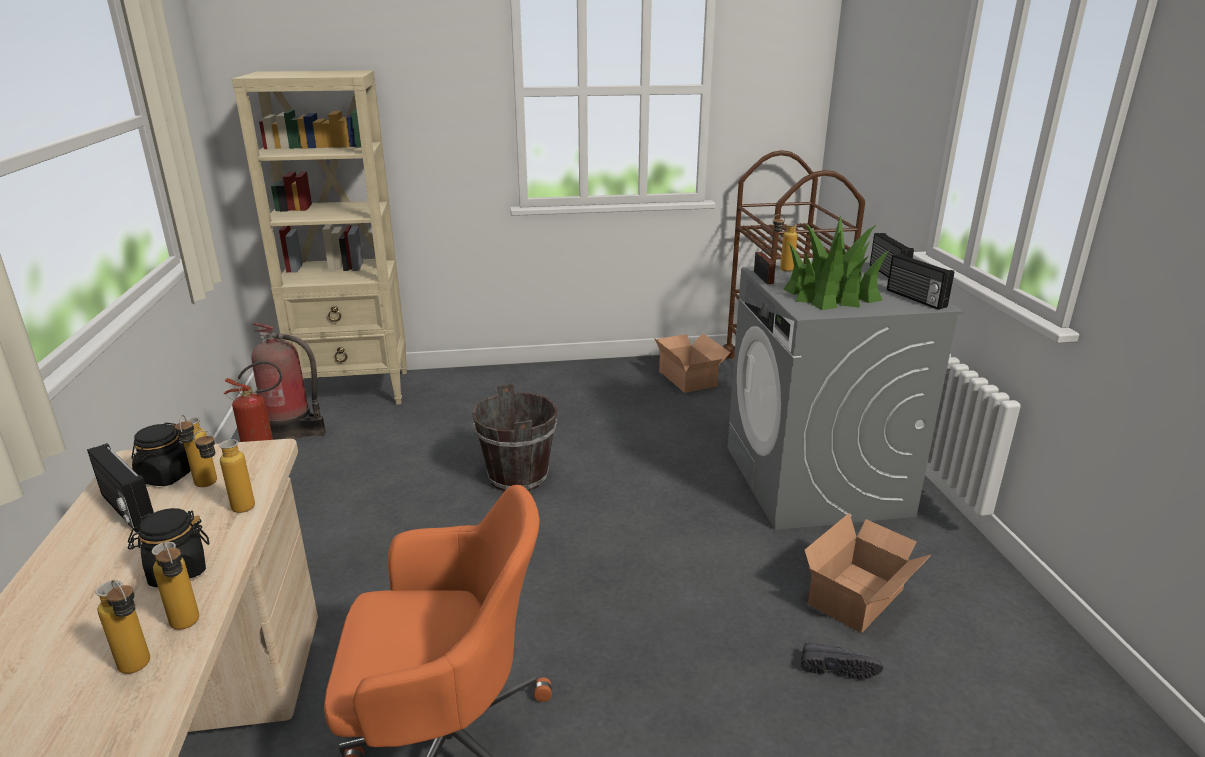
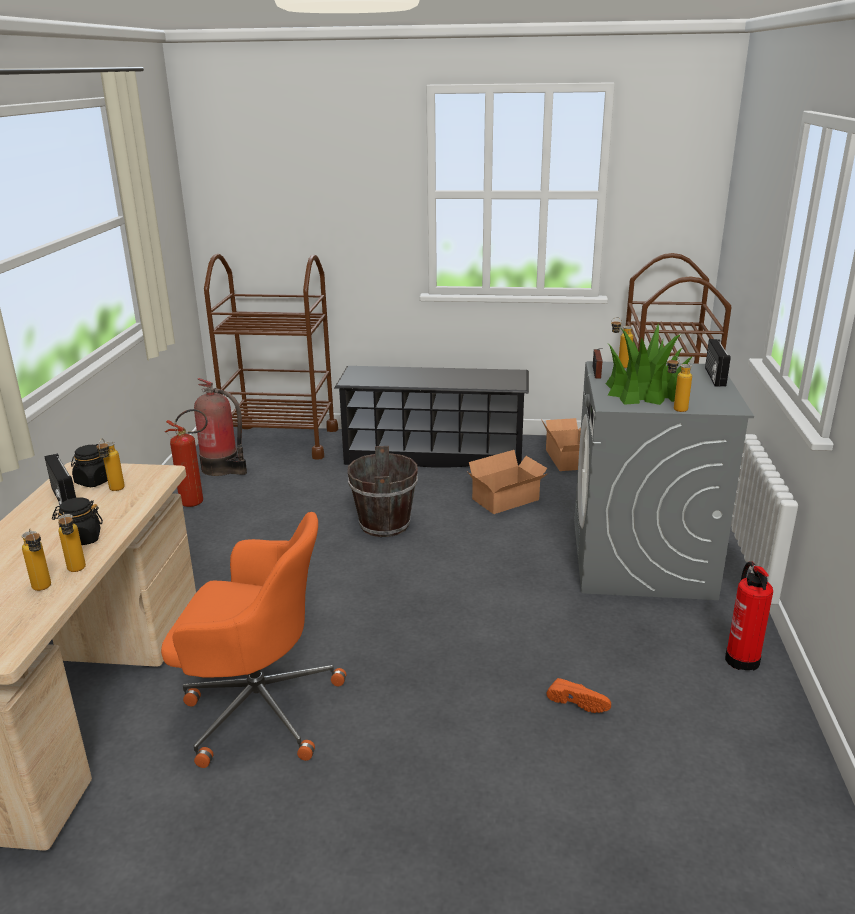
camera: 15 degrees right, 0 degrees up
bottle [193,430,255,513] -> bottle moved to [667,355,692,412]
beige bookcase [232,70,407,405] -> brown cart [204,254,338,460]
black shoe [801,642,883,680] -> orange shoe [547,678,611,713]
cardboard box [804,513,932,633] -> cardboard box moved to [468,450,549,514]
radio [887,254,954,310] -> none
none -> black shoe rack [334,366,529,467]
none -> fire extinguisher [725,561,773,670]

